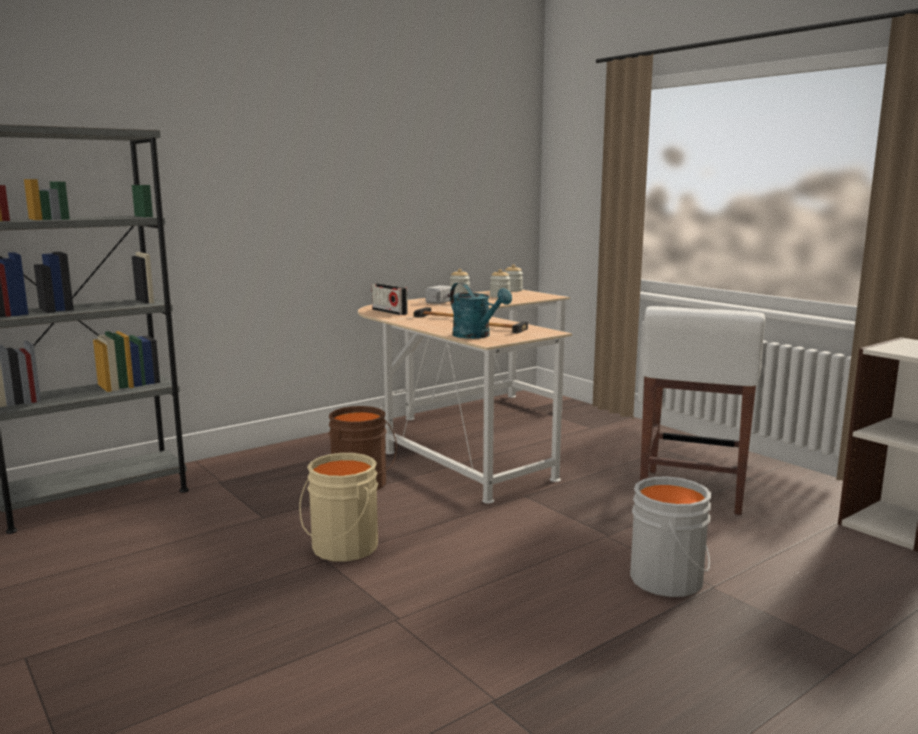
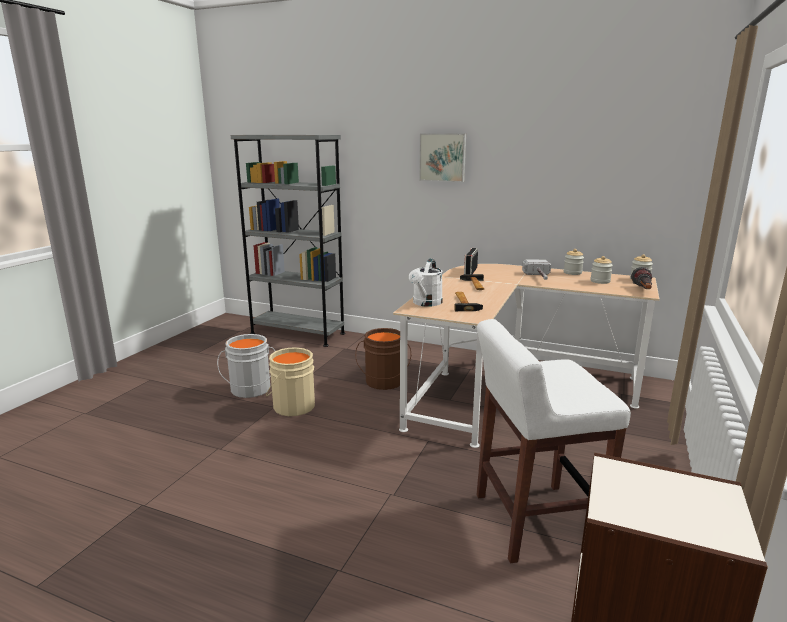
camera: 60 degrees right, 5 degrees up
turquoise watering can [450,282,512,339] -> white watering can [409,259,443,306]
grey bucket [630,476,711,597] -> grey bucket moved to [217,334,275,398]
none -> picture [419,133,466,182]
none -> flashlight [631,267,652,289]

